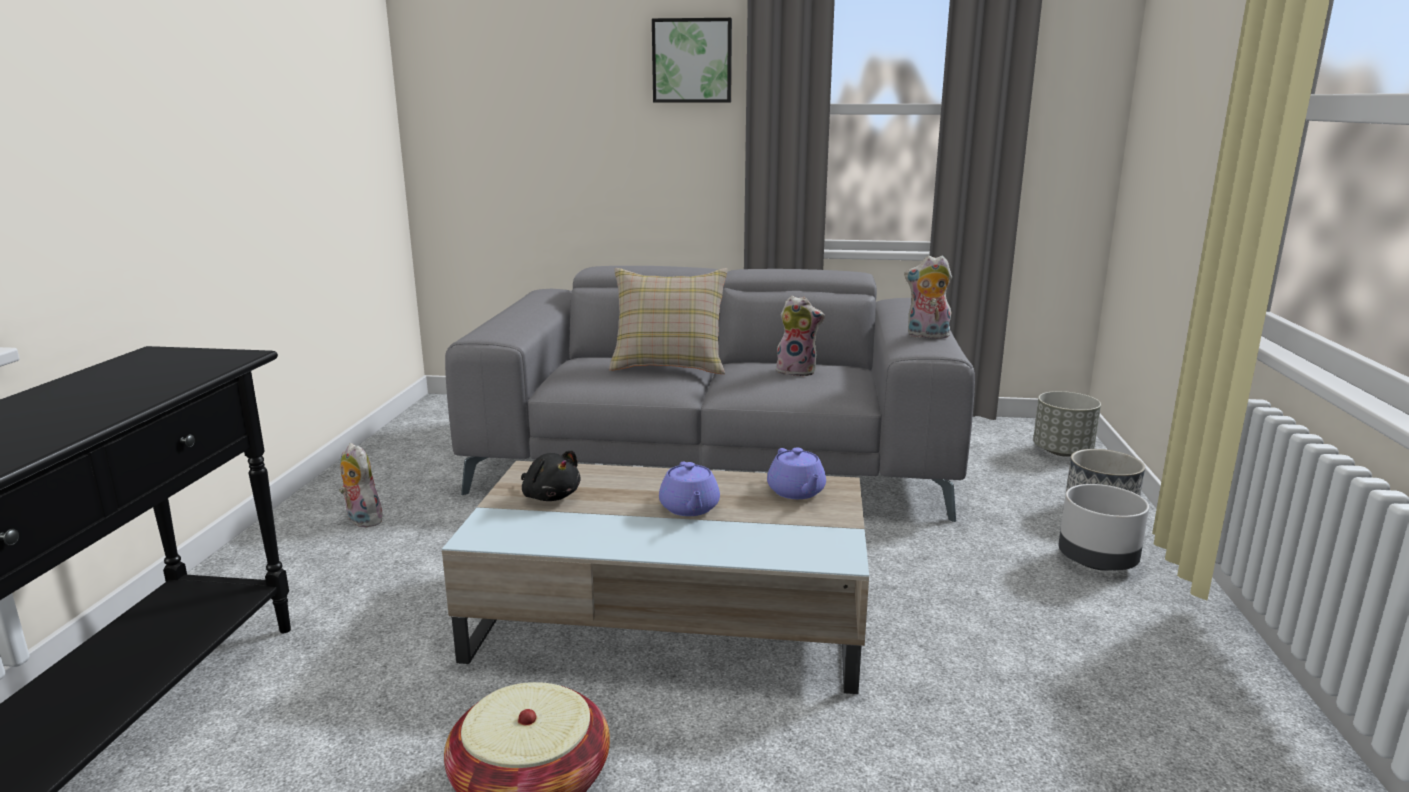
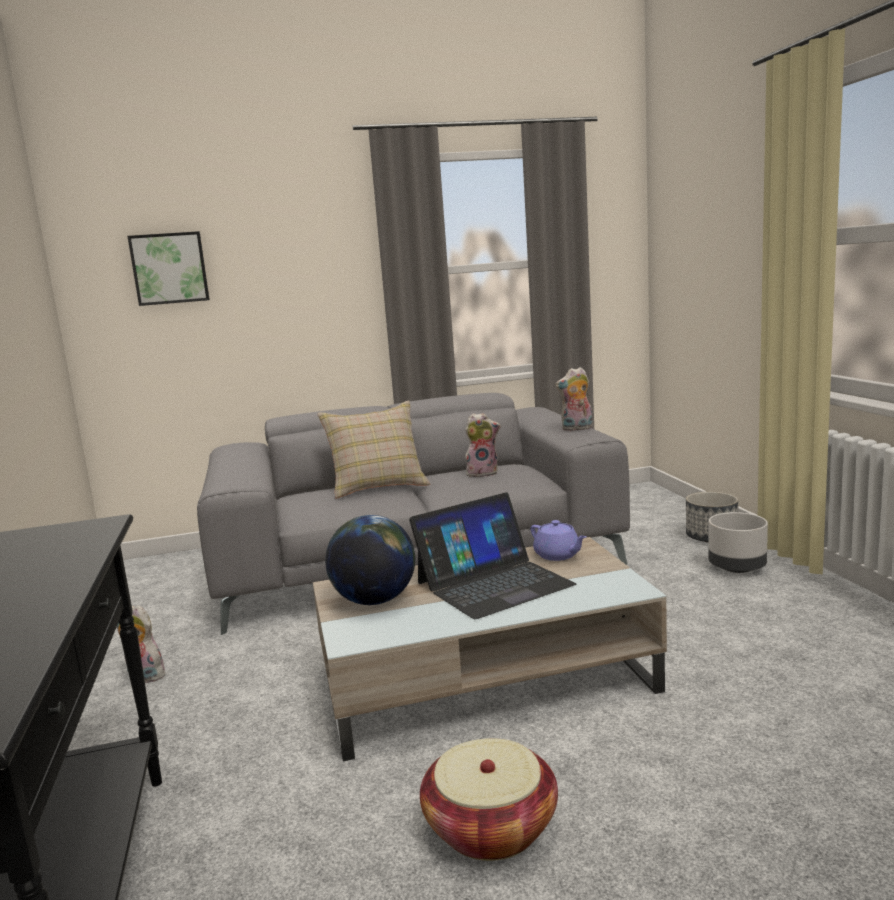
camera: 20 degrees left, 5 degrees down
black plush toy [521,450,581,501] -> globe [325,515,415,605]
picture [652,18,732,102] -> picture moved to [128,231,210,306]
purple teapot [659,461,720,516] -> laptop [409,492,576,619]
grey planter [1033,391,1101,457] -> none

